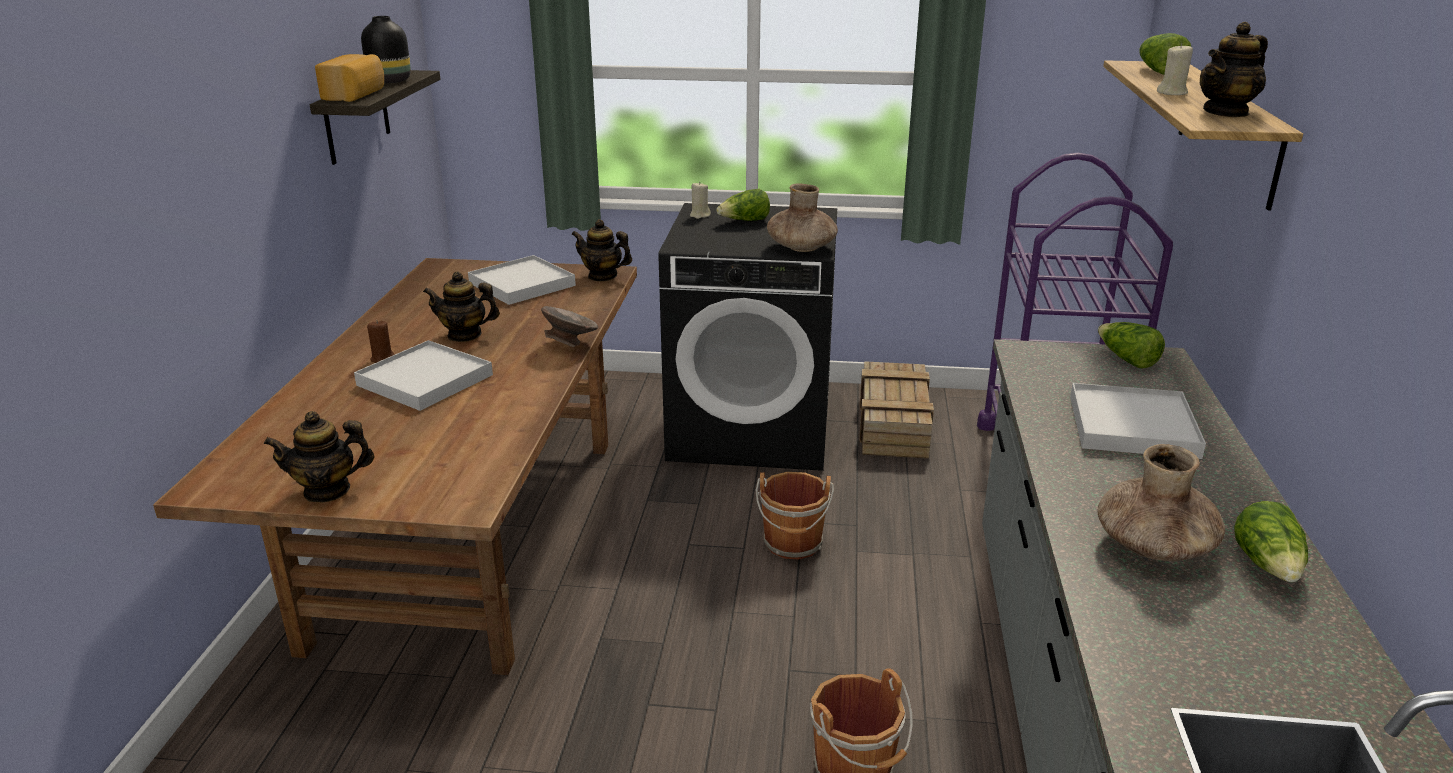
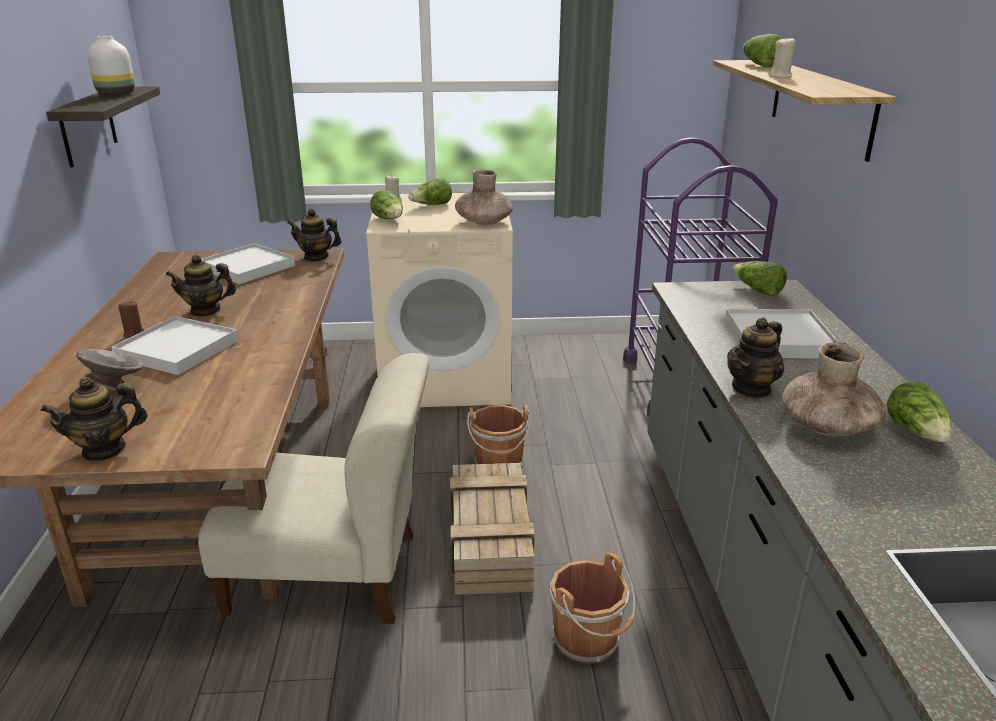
camera: 10 degrees left, 0 degrees up
bread [315,54,384,102] -> none
black vase [361,16,411,83] -> white vase [87,36,135,95]
grey bowl [541,306,598,347] -> grey bowl moved to [76,349,143,391]
black washing machine [658,203,837,471] -> beige washing machine [367,193,513,407]
crate [860,361,934,459] -> crate moved to [450,463,535,596]
teapot [1200,22,1268,117] -> teapot moved to [727,317,784,398]
none -> beige chair [198,353,429,624]
none -> lettuce [370,190,403,219]

